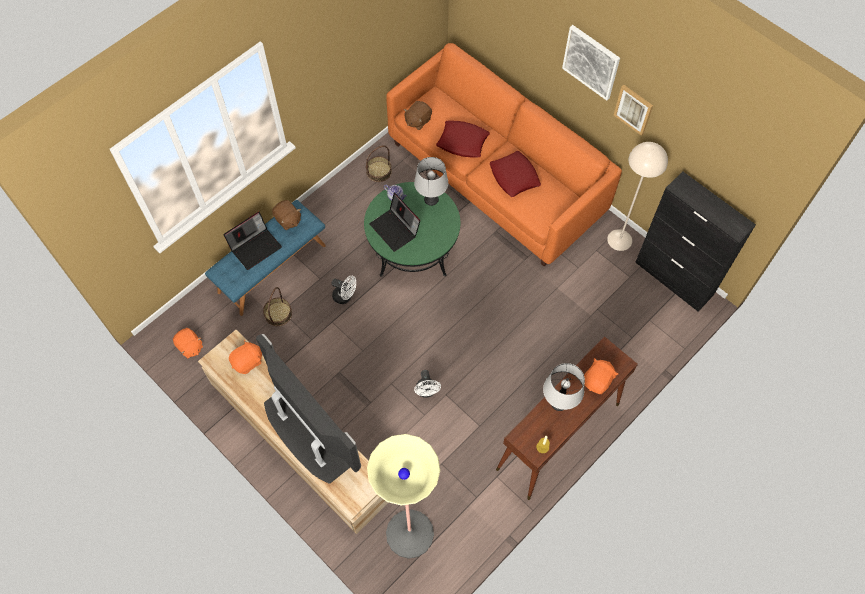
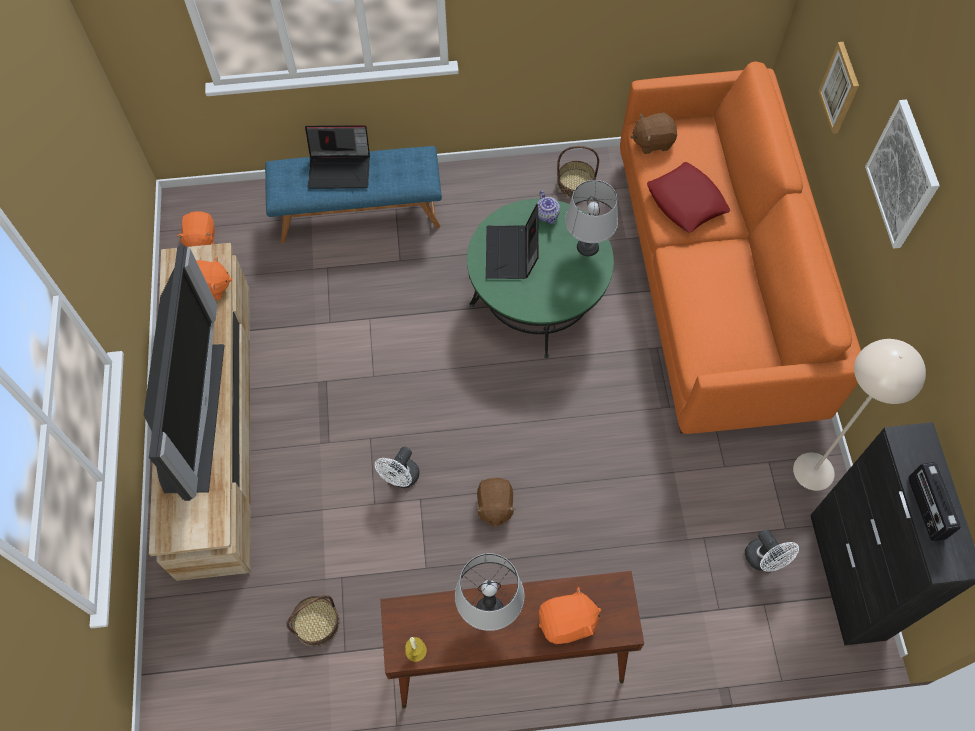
camera: 40 degrees right, 0 degrees up
basket [263,287,292,326] -> basket moved to [286,595,340,646]
brown plush toy [272,200,301,230] -> brown plush toy moved to [476,478,516,527]
white fan [331,275,356,304] -> white fan moved to [745,529,799,572]
floor lamp [367,434,440,559] -> none
red pillow [490,151,541,197] -> none
picture [614,85,653,136] -> picture moved to [818,42,859,134]
none -> radio [908,462,961,541]

